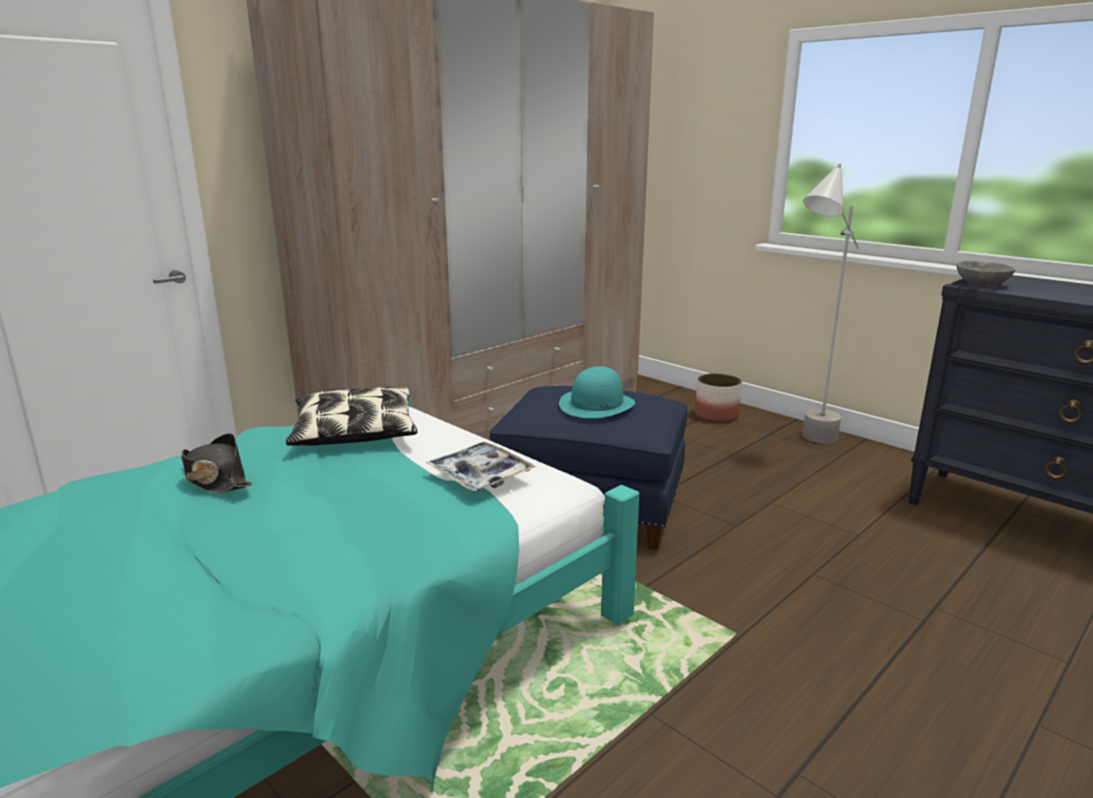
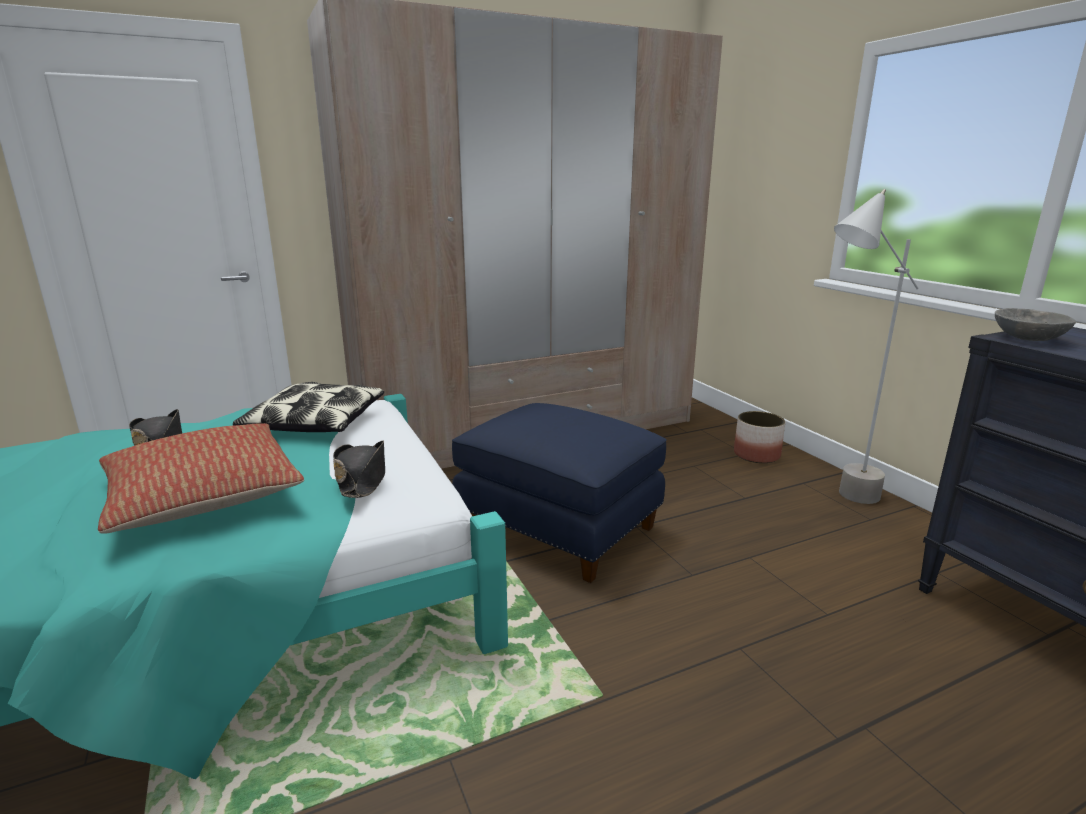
camera: 20 degrees right, 0 degrees up
tray [426,442,536,491] -> black hat [333,441,385,498]
turquoise hat [559,366,635,418] -> none
none -> pillow [98,423,304,533]

